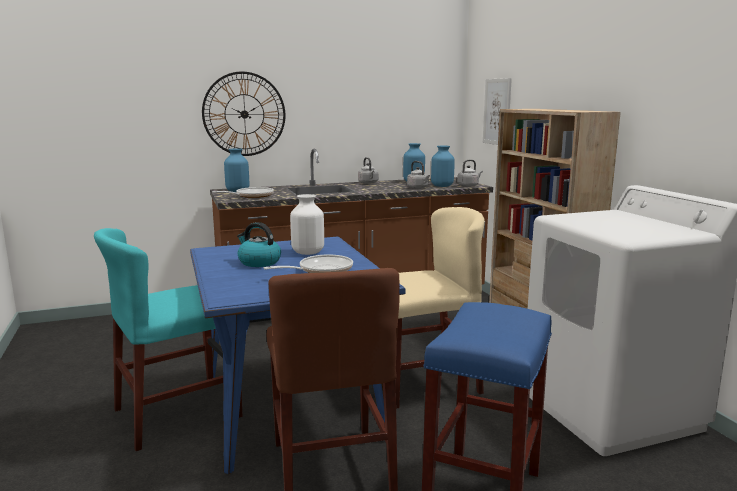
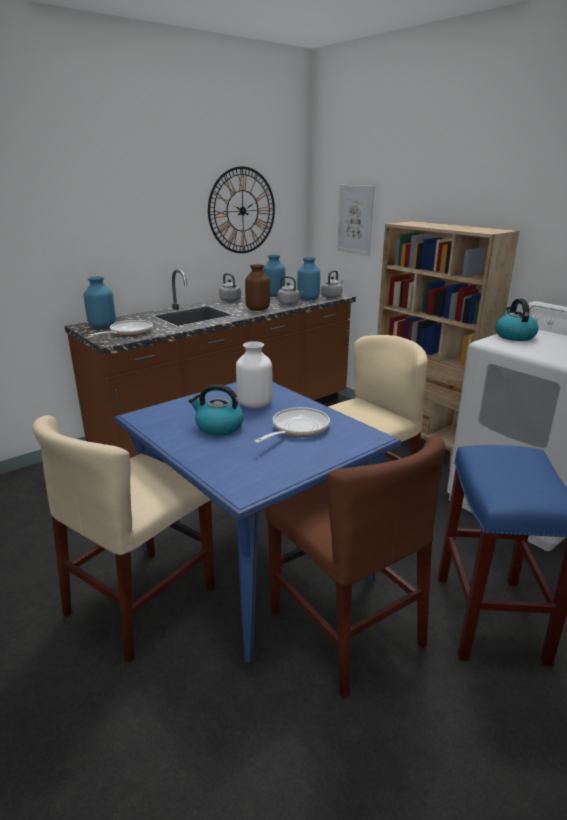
camera: 20 degrees left, 10 degrees up
turquoise chair [94,228,243,451] -> beige chair [33,415,215,663]
wall clock [202,71,285,156] -> wall clock moved to [208,166,275,253]
none -> brown vase [245,264,270,311]
none -> kettle [496,299,539,341]

